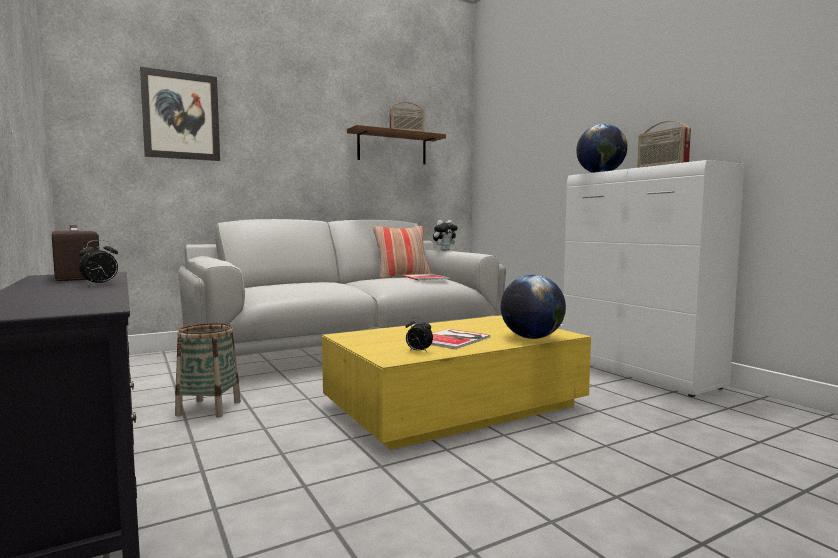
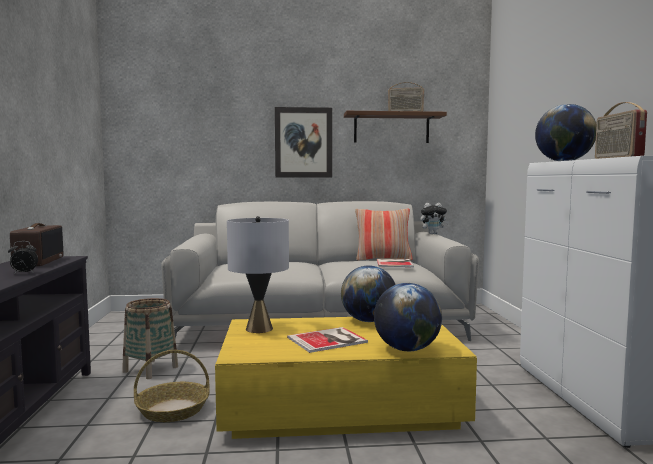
camera: 25 degrees right, 0 degrees up
picture [140,67,220,161] -> picture moved to [275,107,332,177]
alarm clock [406,316,433,352] -> none
none -> basket [134,350,210,422]
none -> grey table lamp [227,216,289,333]
none -> globe [341,265,395,322]

